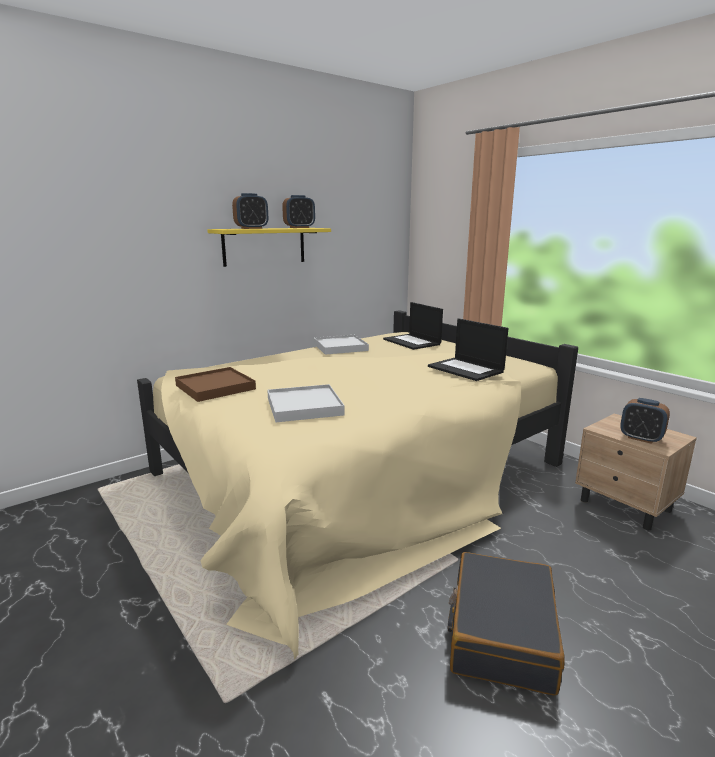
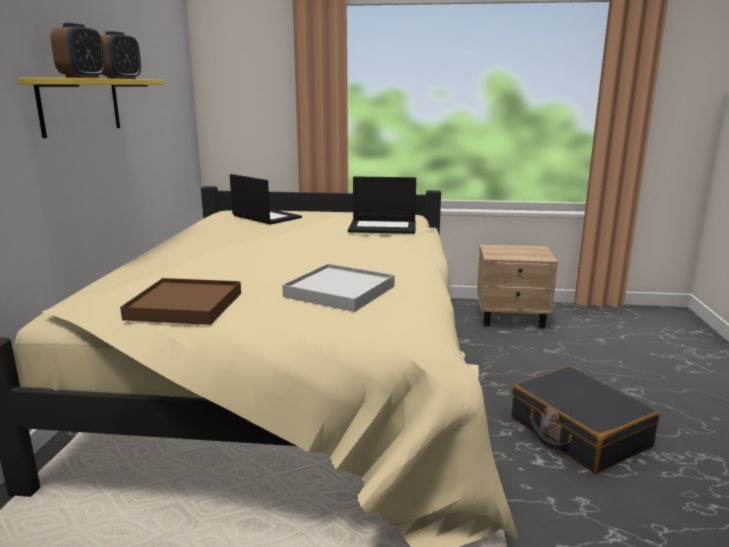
camera: 45 degrees left, 0 degrees up
white tray [314,335,369,355] -> none
laptop [383,302,443,350] -> laptop turned 150 degrees counterclockwise [230,174,302,225]
alarm clock [620,398,670,444] -> none

